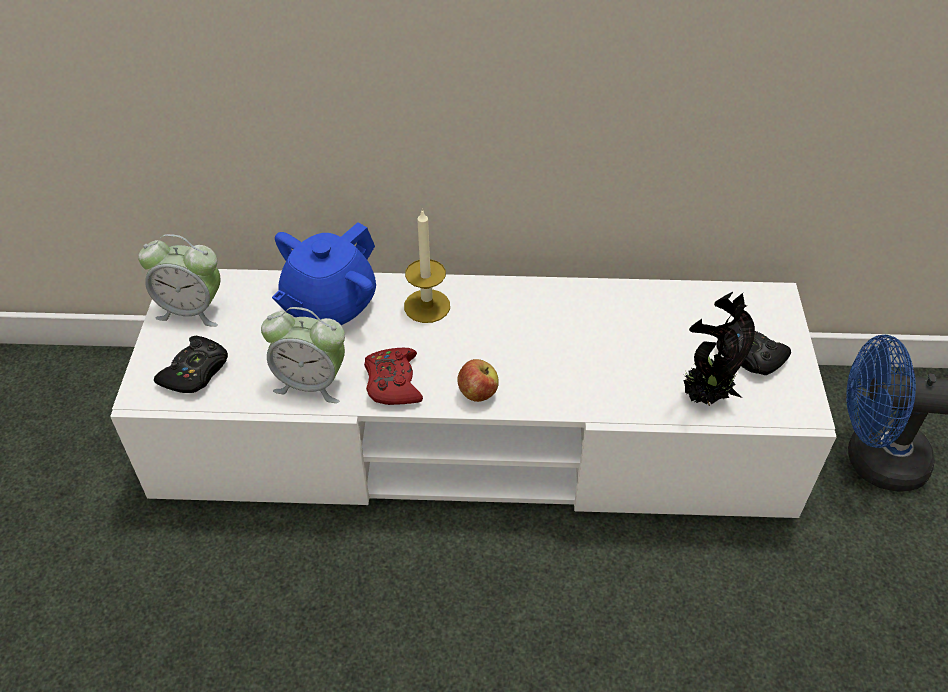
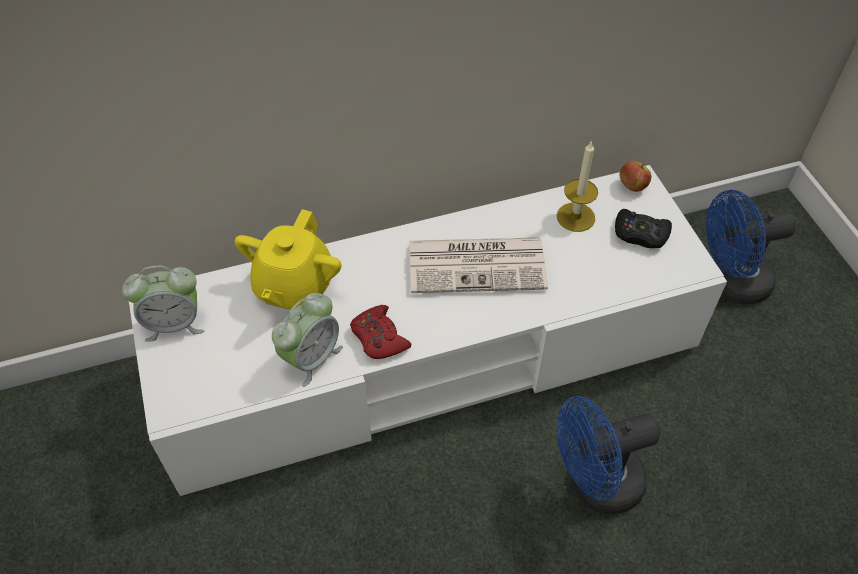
camera: 20 degrees left, 5 degrees up
black game controller [154,336,228,393] -> none
alarm clock [261,307,345,403] -> alarm clock turned 45 degrees counterclockwise [272,293,343,387]
blue teapot [272,222,376,325] -> yellow teapot [235,209,341,309]
candle [404,209,450,323] -> candle moved to [557,140,598,232]
apple [457,359,499,402] -> apple moved to [620,161,651,192]
potted plant [683,292,755,406] -> none
none -> newspaper [409,237,548,293]
none -> blue fan [557,396,660,514]

